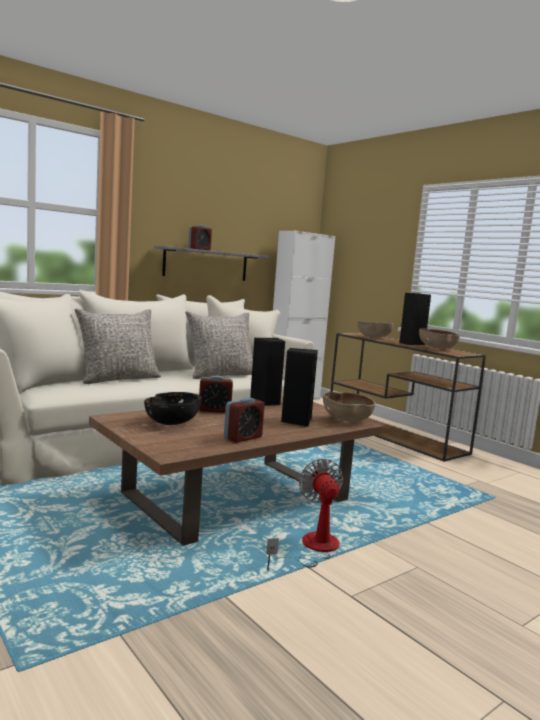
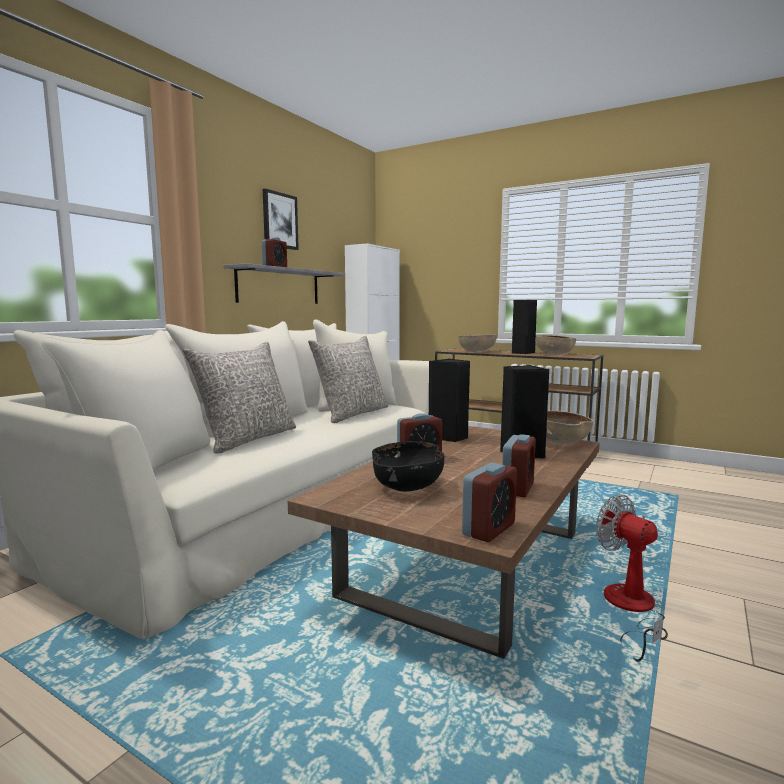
camera: 20 degrees left, 0 degrees up
none -> picture [263,188,299,250]
none -> alarm clock [462,463,517,542]

